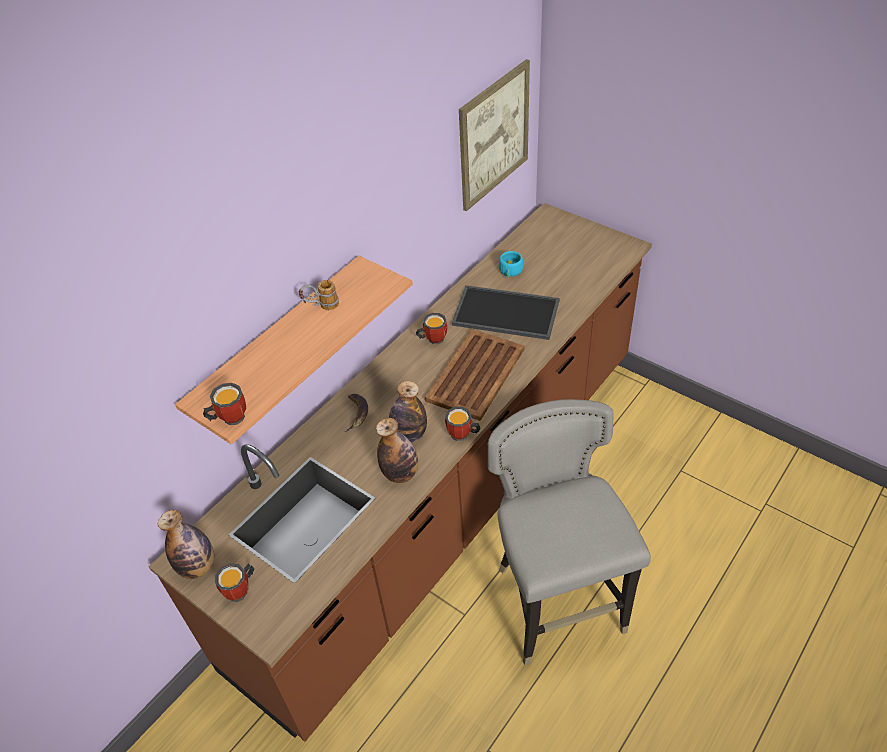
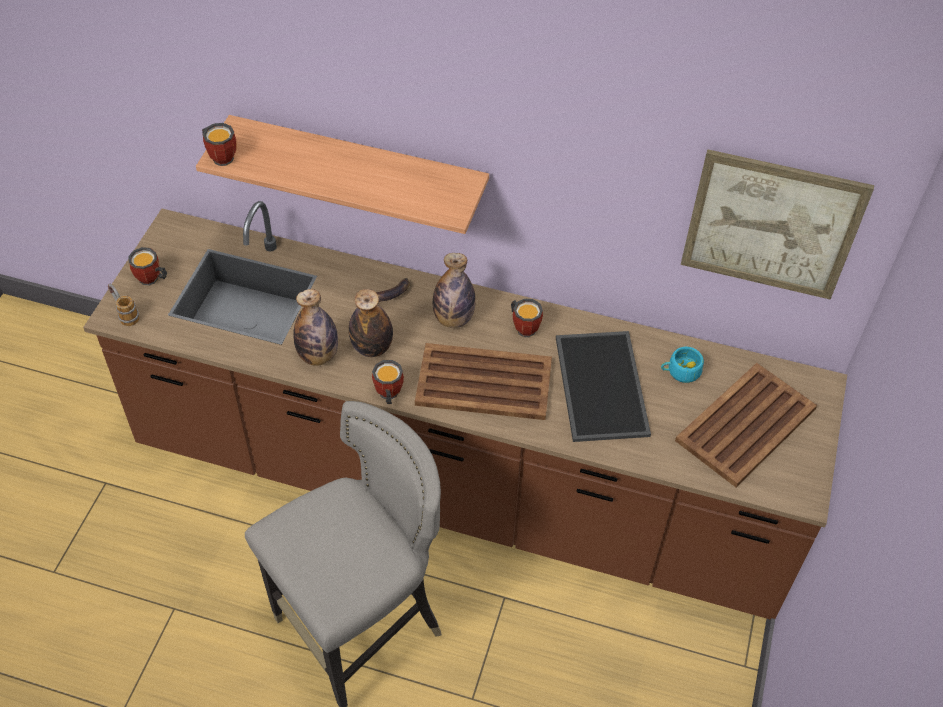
camera: 65 degrees right, 5 degrees up
bottle [158,510,214,579] -> bottle moved to [433,253,476,328]
mug [299,280,339,310] -> mug moved to [108,284,139,326]
none -> brown tray [675,363,817,487]

